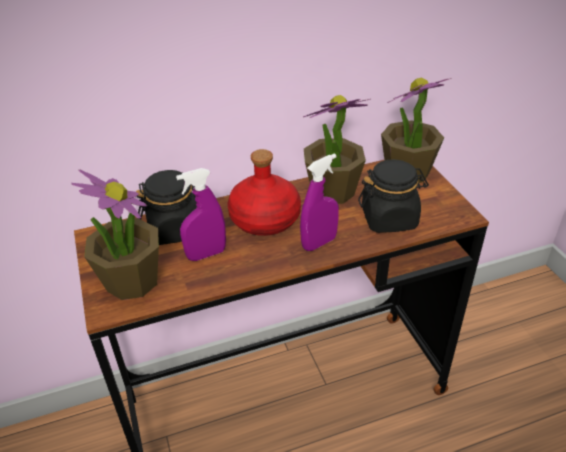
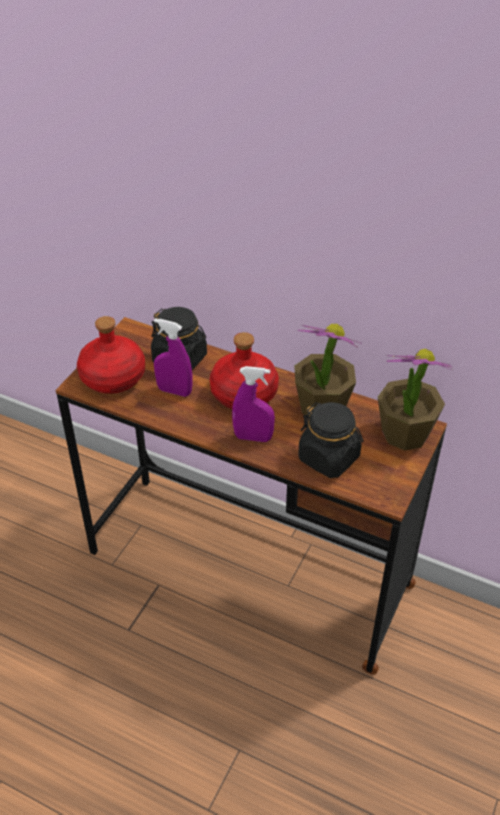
camera: 45 degrees right, 5 degrees up
potted plant [71,170,159,300] -> red bottle [77,316,145,394]

